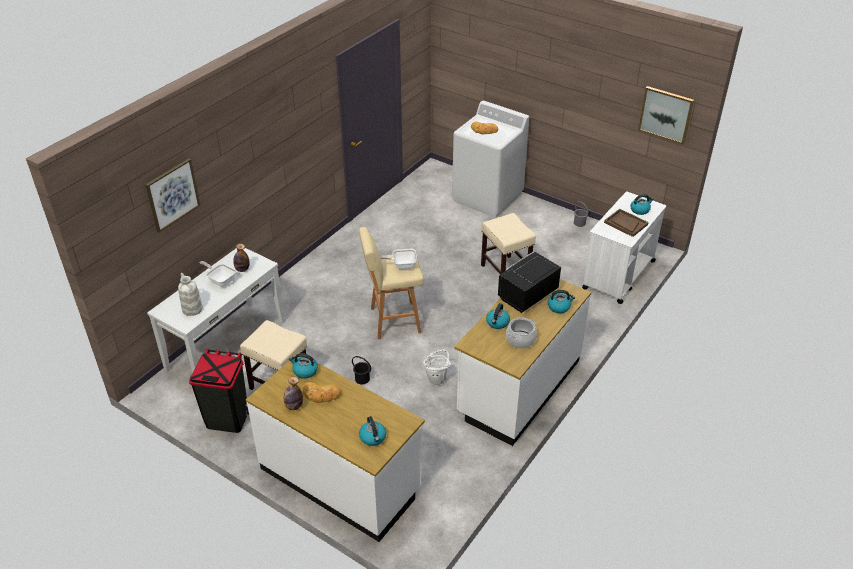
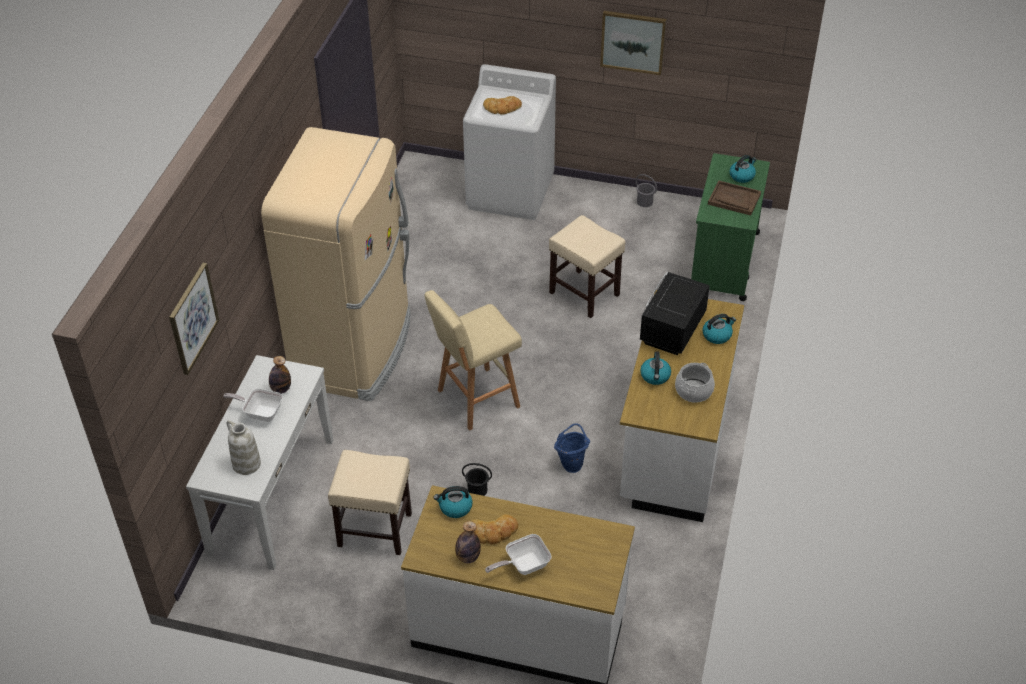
camera: 20 degrees left, 5 degrees up
black trash can [189,349,249,433] -> none
kettle [359,416,386,446] -> none
frying pan [380,249,417,270] -> frying pan moved to [485,534,552,575]
white bucket [423,350,451,386] -> blue bucket [554,423,590,473]
white cart [582,191,666,304] -> green cart [691,153,770,301]
picture [638,86,694,145] -> picture moved to [600,11,666,75]
none -> beige fridge [261,127,410,401]

